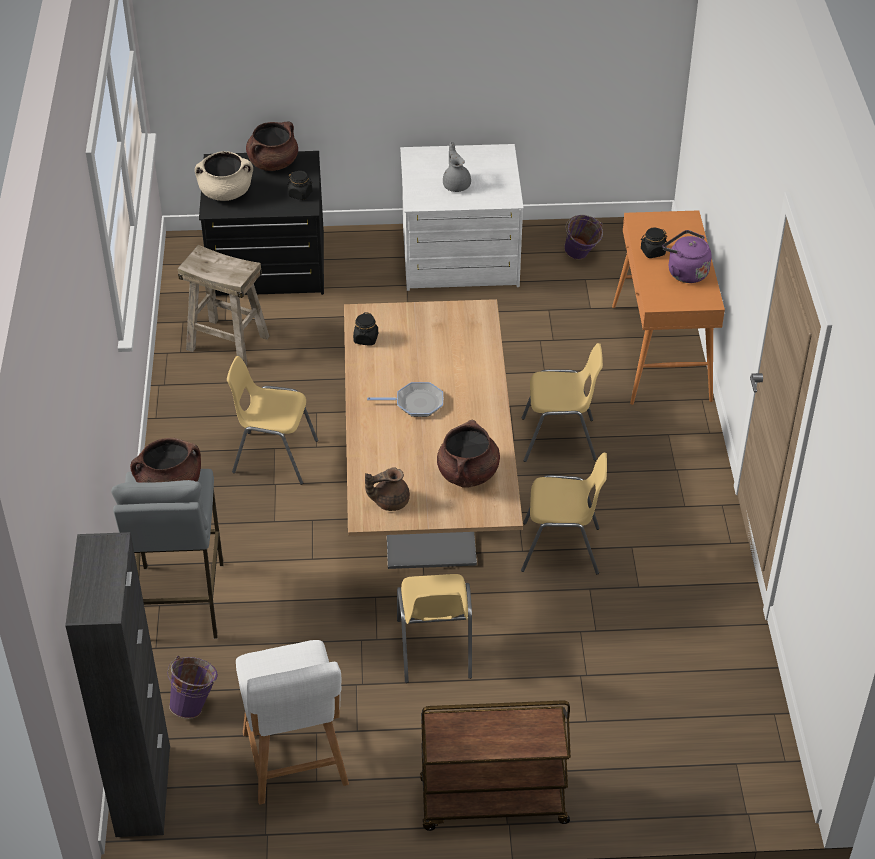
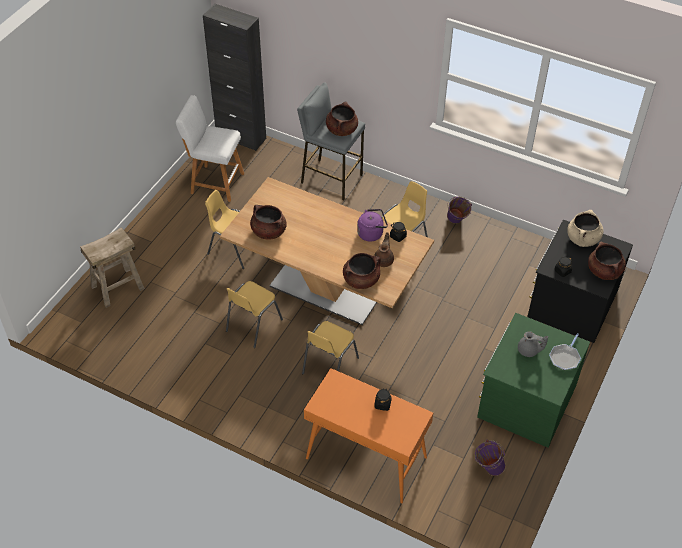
camera: 120 degrees right, 5 degrees up
purple bucket [167,656,218,719] -> purple bucket moved to [447,197,472,224]
beige stool [178,245,270,366] -> beige stool moved to [80,227,145,308]
brown teapot [365,467,410,511] -> brown teapot moved to [374,232,394,267]
frying pan [367,382,443,417] -> frying pan moved to [549,333,581,370]
white dresser [400,144,524,291] -> green dresser [477,313,590,448]
brown cart [420,700,571,831] -> none
purple kettle [662,230,712,283] -> purple kettle moved to [357,209,388,242]
none -> brown cooking pot [343,253,381,289]

